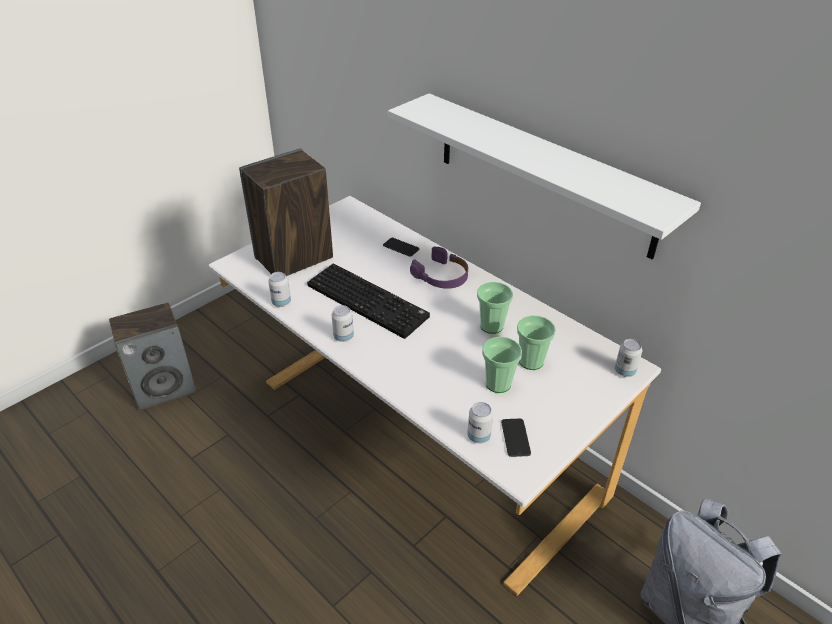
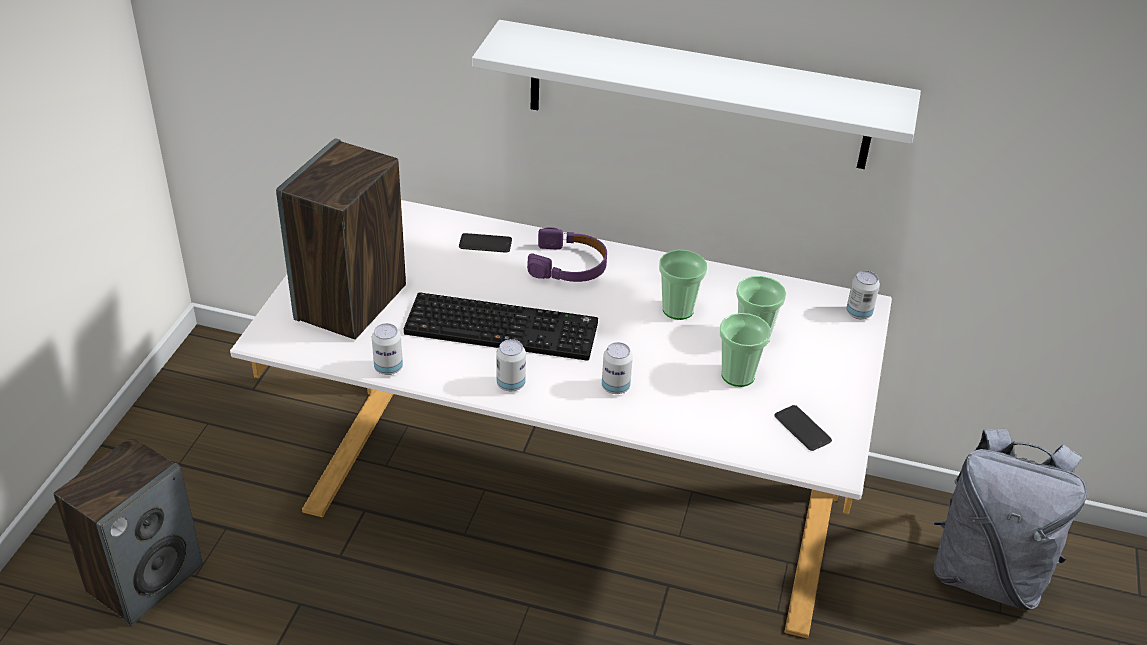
camera: 30 degrees left, 0 degrees up
can [467,402,493,443] -> can moved to [602,342,633,394]

